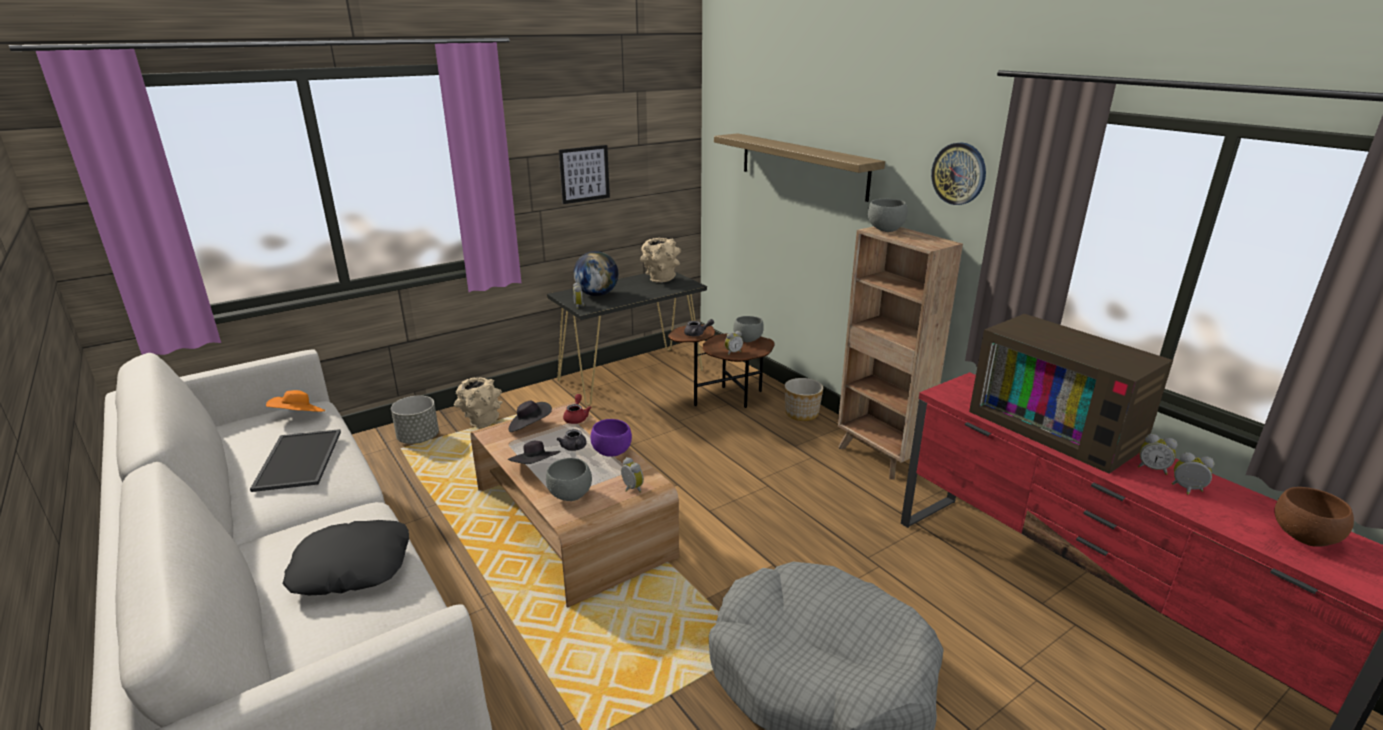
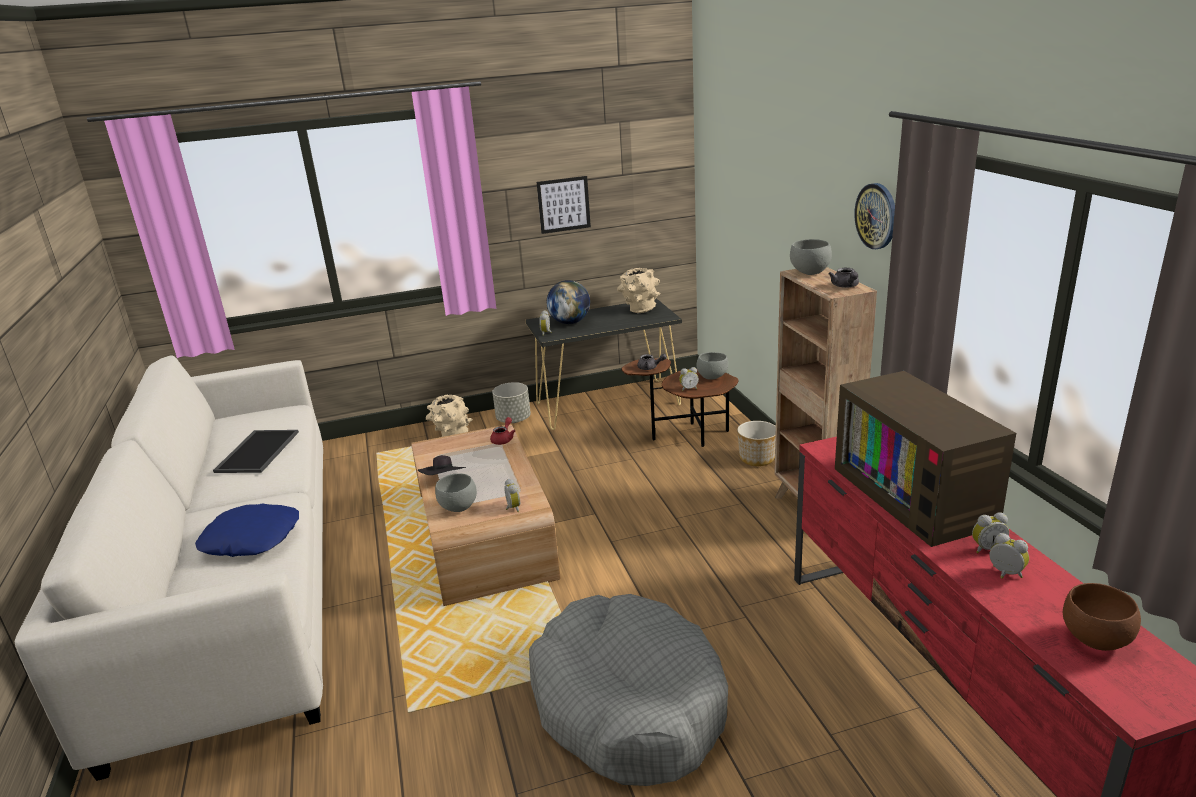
camera: 20 degrees right, 0 degrees up
orange hat [266,390,325,412] -> none
black pillow [283,520,409,595] -> blue pillow [195,503,299,557]
grey planter [391,396,439,444] -> grey planter moved to [492,382,531,423]
black hat [508,401,552,432] -> none
grey teapot [557,429,587,451] -> grey teapot moved to [829,268,859,288]
purple bowl [590,419,632,457] -> none
shelf [714,133,885,202] -> none
alarm clock [1138,434,1178,475] -> alarm clock turned 60 degrees counterclockwise [972,512,1009,553]

